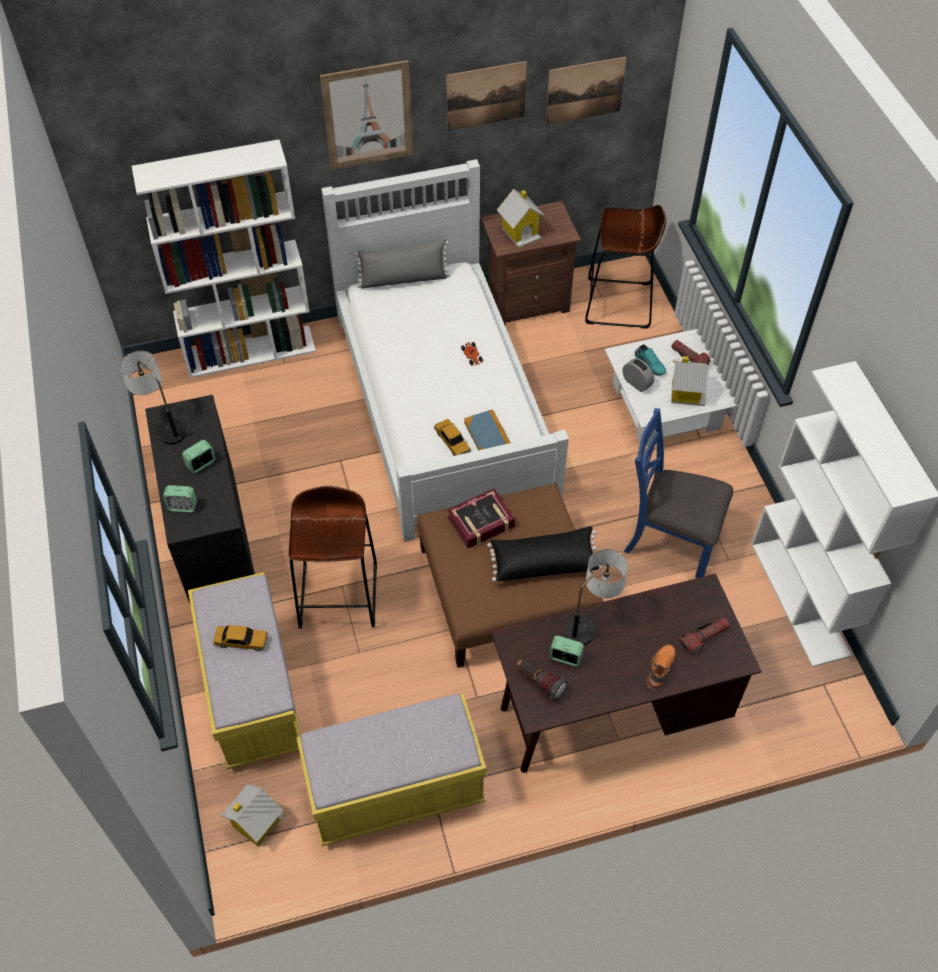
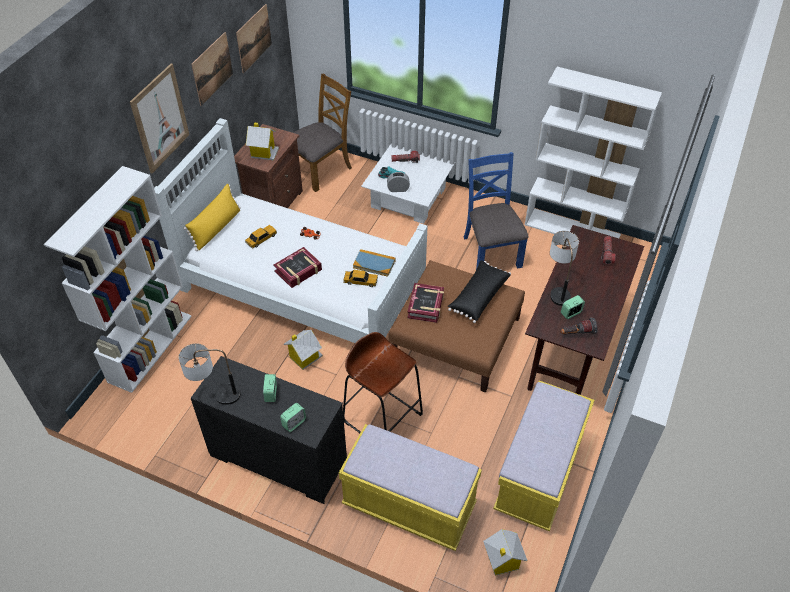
camera: 50 degrees left, 5 degrees down
toy car [213,625,268,651] -> toy car moved to [245,225,277,249]
grey pillow [354,238,450,289] -> yellow pillow [183,184,241,251]
brown stool [585,205,666,329] -> brown chair [293,73,352,192]
blue chair [624,408,733,578] -> blue chair turned 105 degrees clockwise [464,152,529,270]
orange shoe [647,644,676,690] -> none
toy house [671,356,709,406] -> toy house moved to [284,330,323,370]
none -> book [273,247,322,288]

